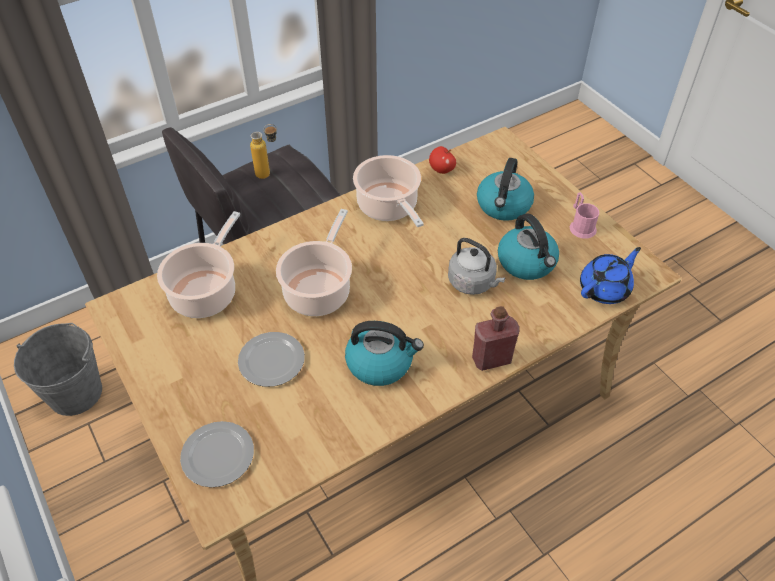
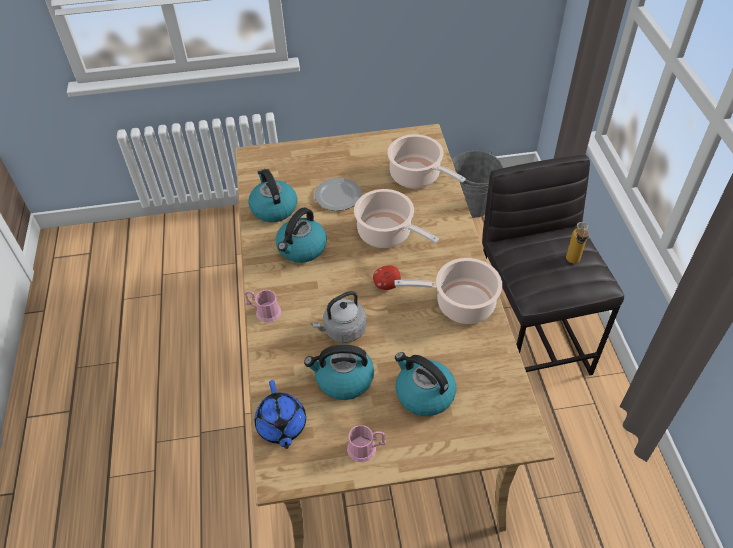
camera: 115 degrees right, 0 degrees up
plate [180,421,254,488] -> none
apple [429,146,456,174] -> apple moved to [373,265,401,290]
red bottle [472,306,519,371] -> pink mug [245,290,281,323]
none -> kettle [248,169,297,222]

